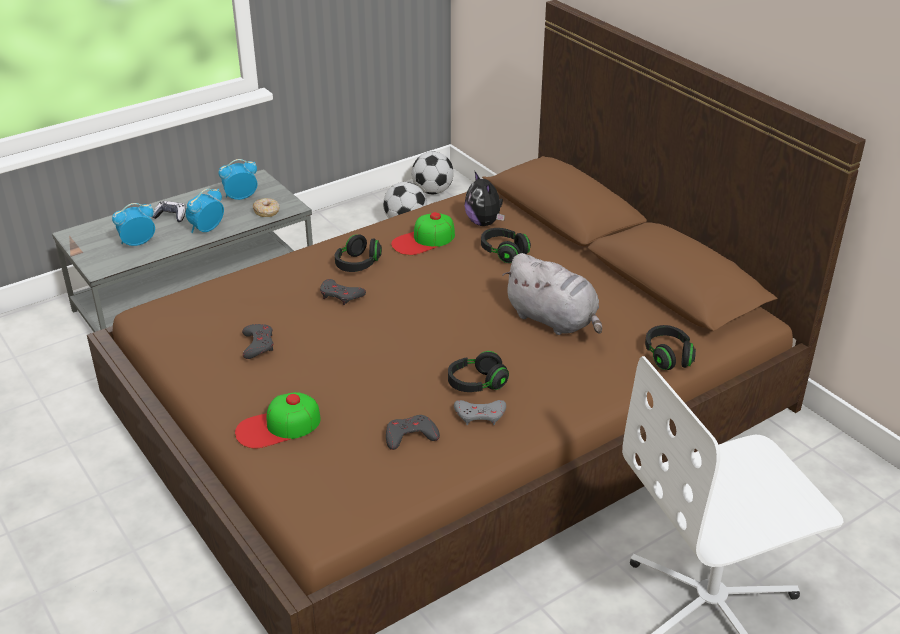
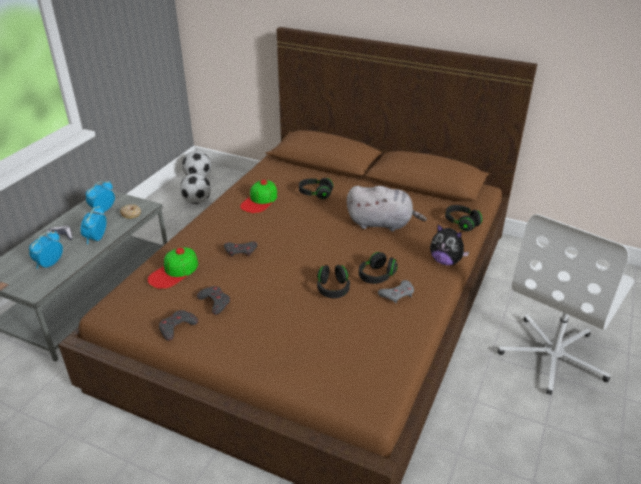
camera: 30 degrees left, 0 degrees up
cap [235,392,321,449] -> cap moved to [148,247,198,289]
black headphones [335,235,382,272] -> black headphones moved to [317,265,350,298]
grey game controller [386,415,440,450] -> grey game controller moved to [159,310,198,341]
plush toy [465,172,505,226] -> plush toy moved to [430,224,469,265]

